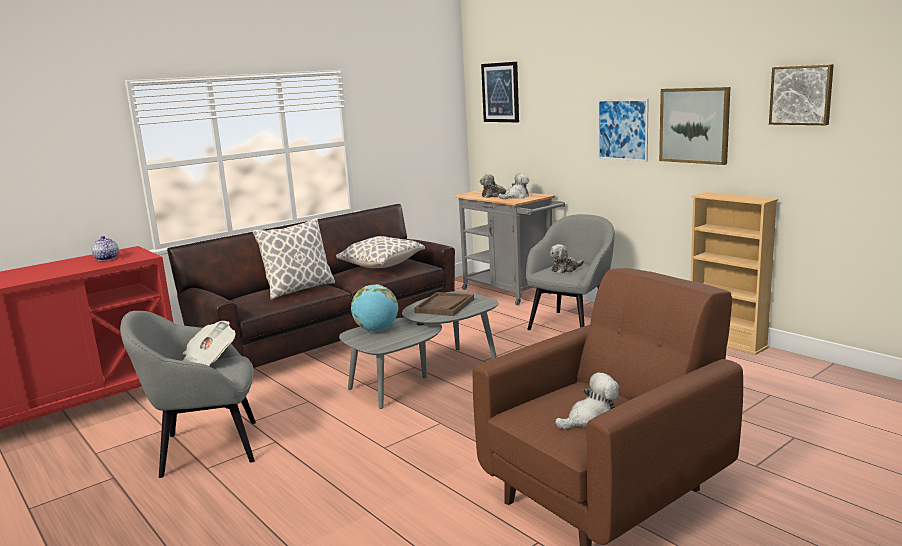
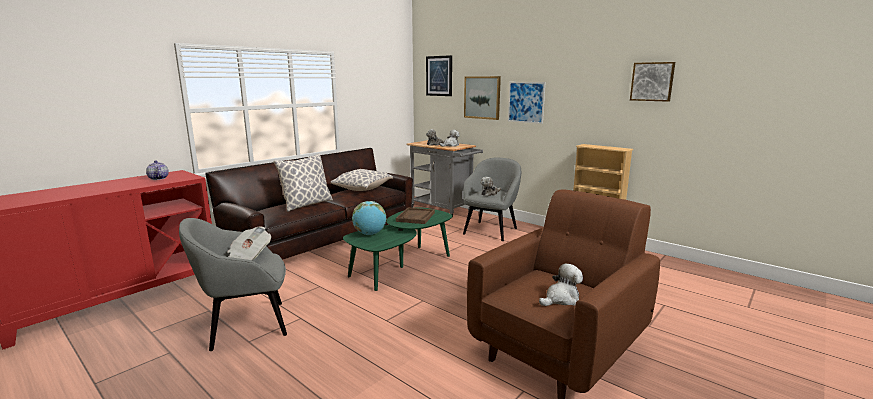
camera: 10 degrees left, 0 degrees up
grey coffee table [339,291,499,409] -> green coffee table [343,207,453,291]
picture [659,87,731,165] -> picture moved to [464,76,501,120]

